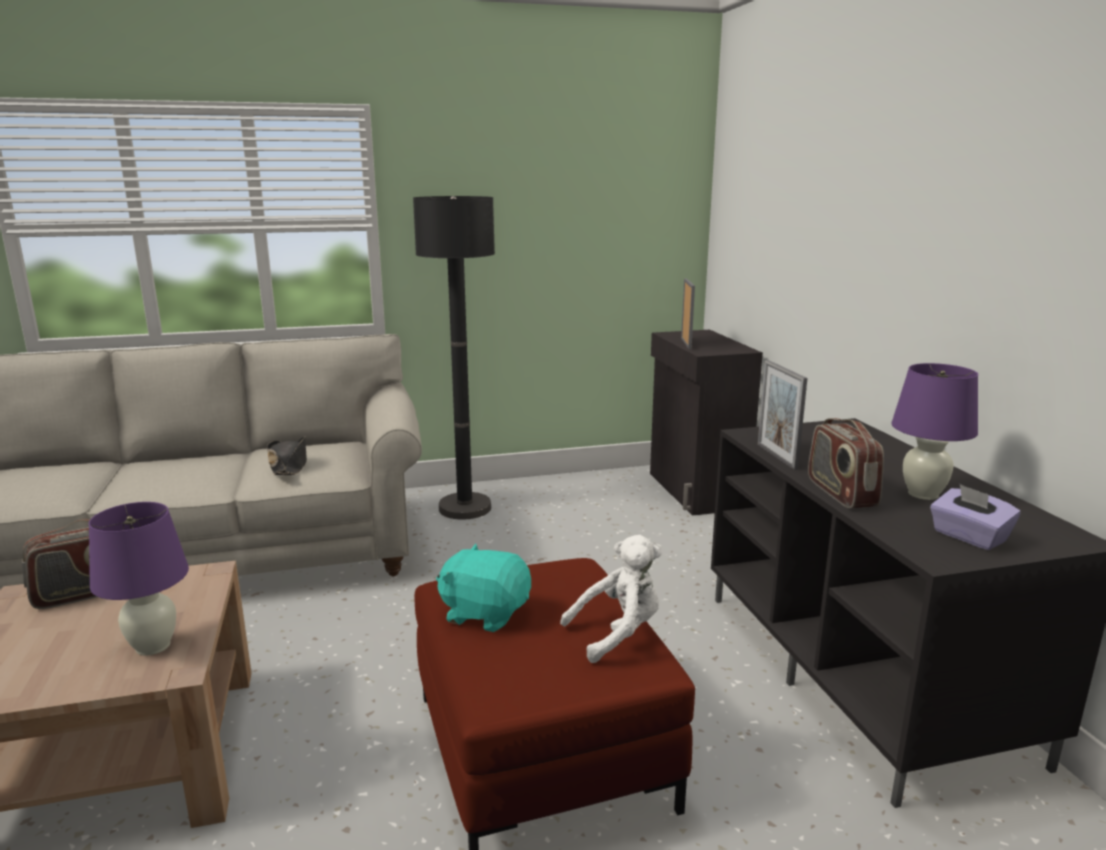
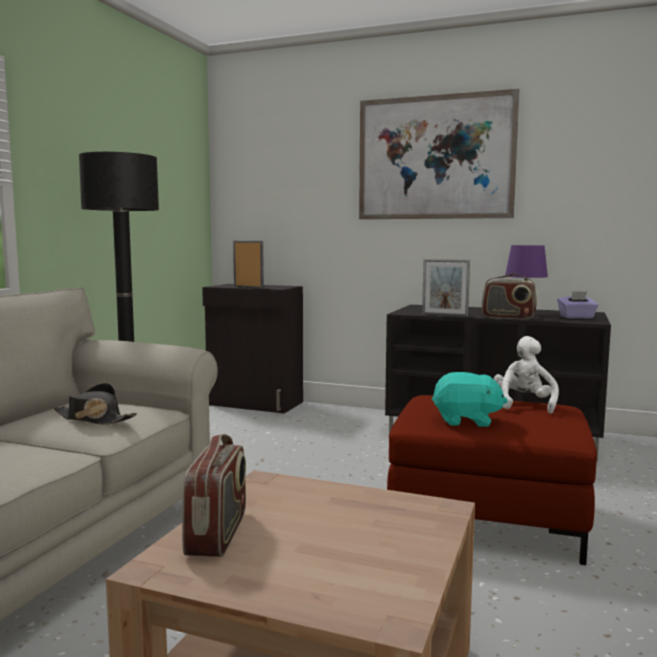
camera: 55 degrees left, 10 degrees down
purple table lamp [89,502,189,656] -> none
turquoise plush toy [436,544,531,632] -> turquoise plush toy turned 135 degrees counterclockwise [432,372,508,427]
none -> picture [359,89,519,219]

